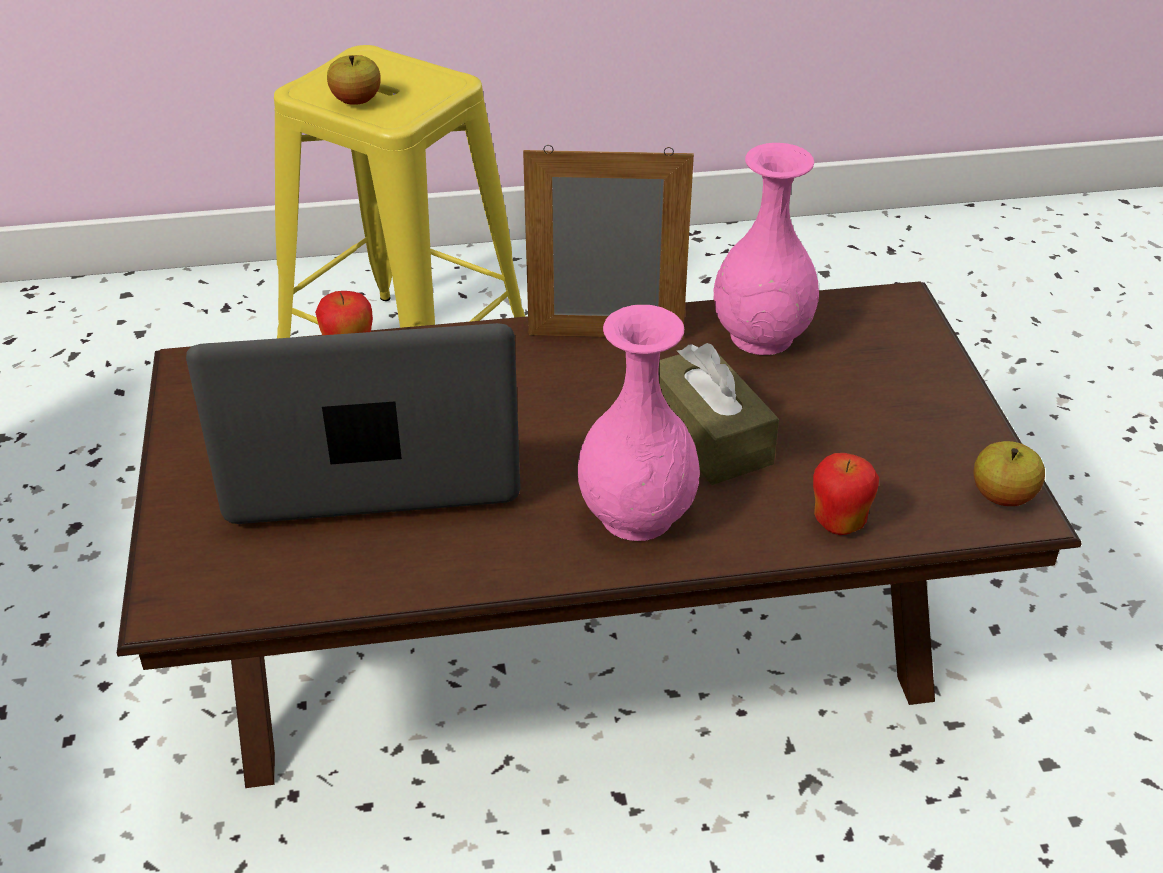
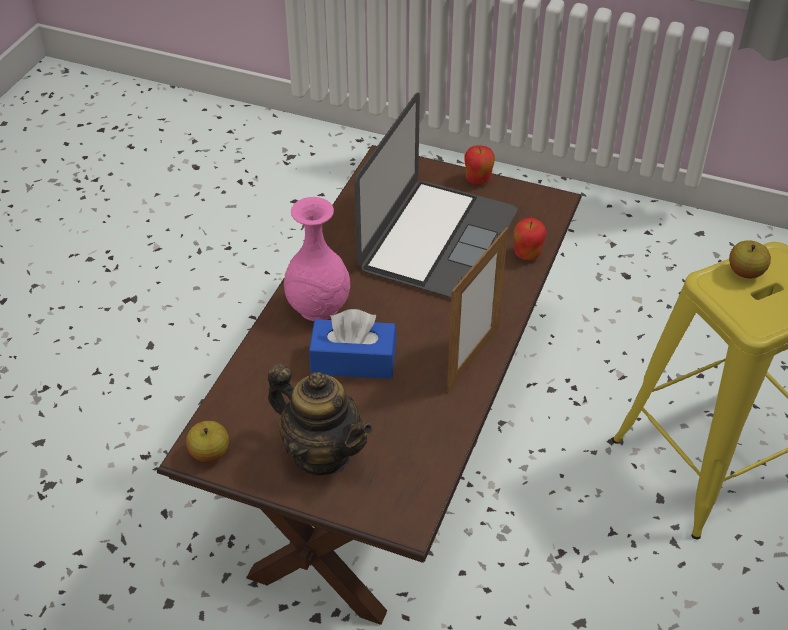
camera: 120 degrees right, 5 degrees up
brown tissue box [658,343,779,485] -> blue tissue box [309,309,397,379]
pink vase [713,143,819,355] -> none
apple [813,453,879,535] -> apple moved to [464,145,495,185]
none -> teapot [268,364,373,475]

